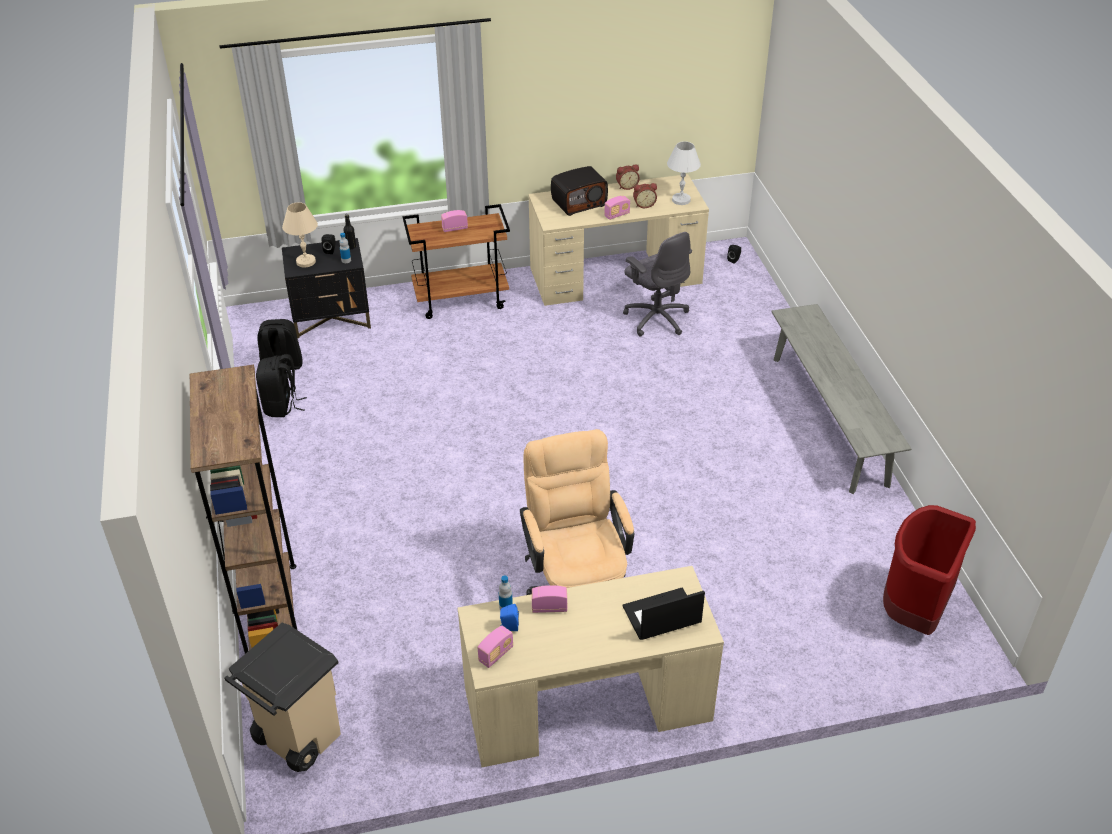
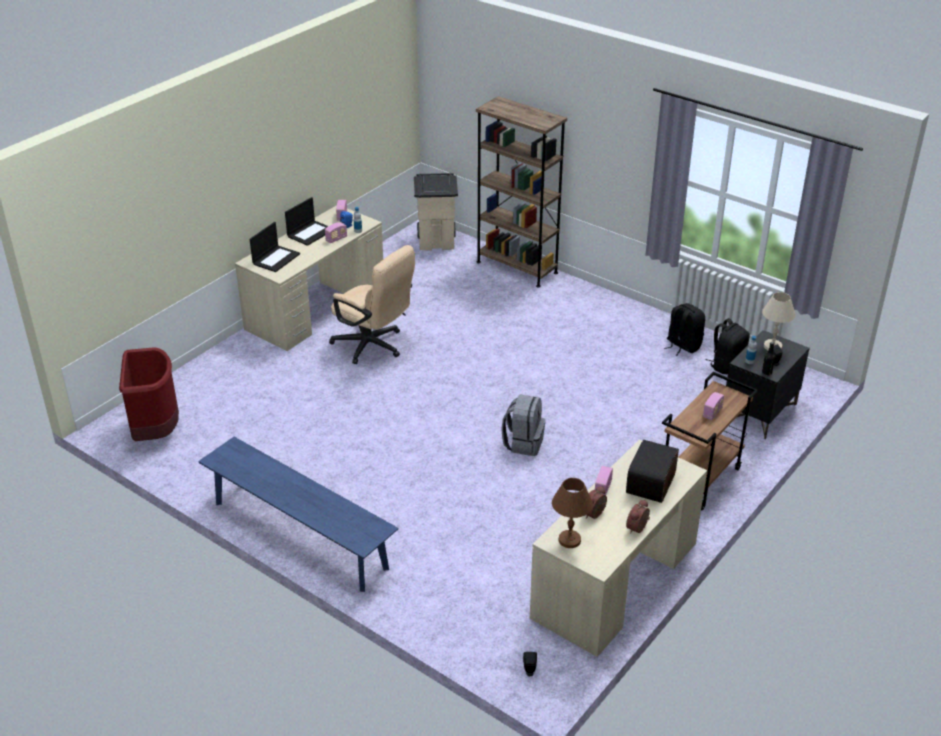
camera: 140 degrees right, 5 degrees down
grey office chair [623,232,692,337] -> none
white table lamp [667,141,701,205] -> brown table lamp [552,478,593,548]
grey bench [772,304,911,494] -> blue bench [198,437,399,592]
none -> laptop [285,197,328,246]
none -> grey backpack [501,395,546,456]

